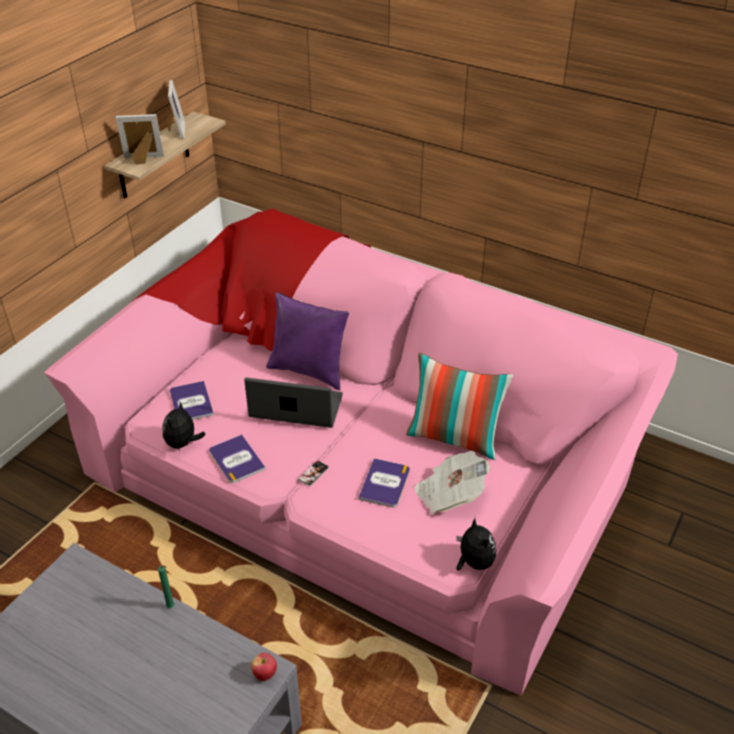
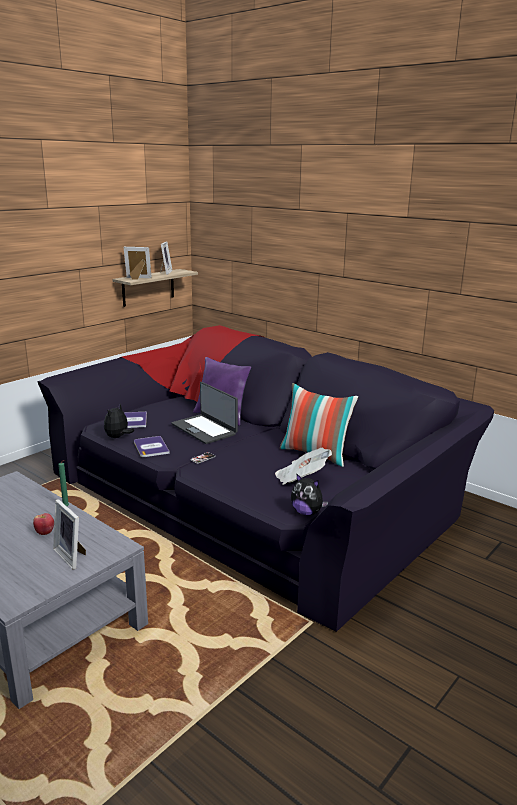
camera: 10 degrees right, 20 degrees down
pink sofa [44,209,678,696] -> black sofa [37,325,494,632]
laptop [244,378,343,428] -> laptop turned 150 degrees counterclockwise [171,382,238,444]
apple [251,652,277,681] -> apple moved to [33,513,54,535]
book [358,458,410,507] -> none
plush toy [456,518,496,571] -> plush toy turned 135 degrees clockwise [291,473,328,516]
none -> picture frame [53,499,86,570]

